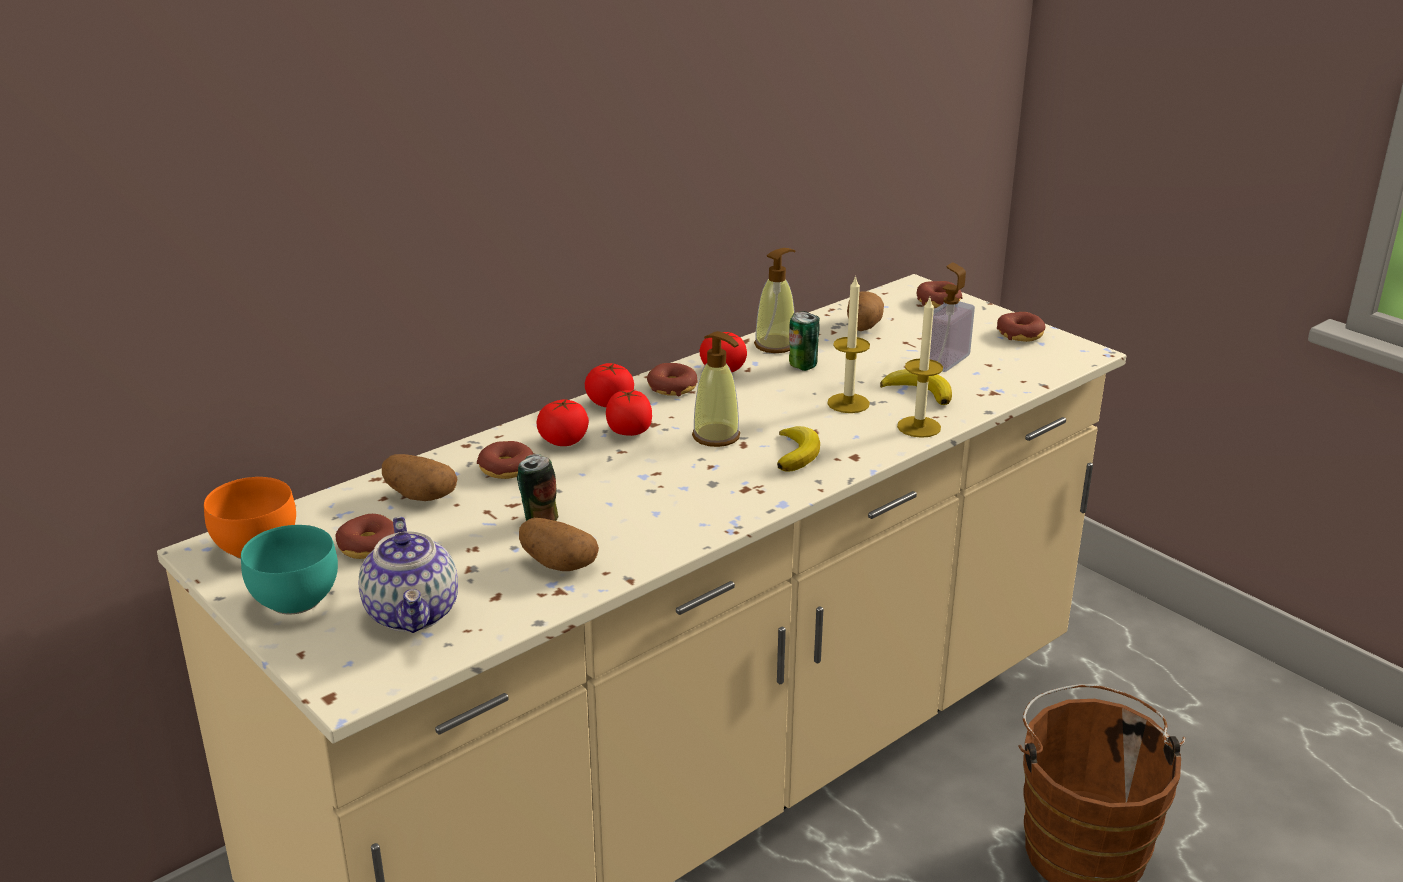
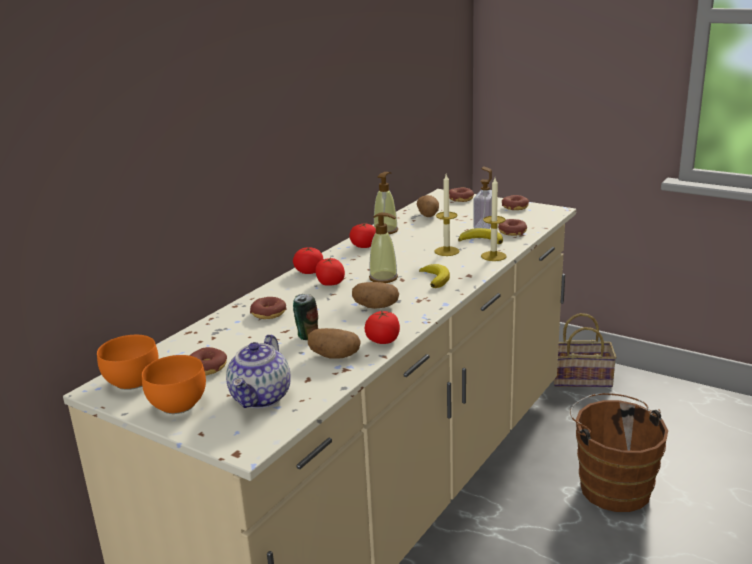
camera: 15 degrees left, 5 degrees down
turquoise bowl [241,525,338,614] -> orange bowl [142,355,206,414]
teapot [358,517,458,633] -> teapot turned 45 degrees clockwise [226,334,290,408]
potato [382,454,457,501] -> potato moved to [352,282,399,309]
tomato [536,398,589,446] -> tomato moved to [365,311,400,344]
donut [647,363,698,396] -> donut moved to [498,219,527,236]
can [789,311,820,371] -> none
none -> basket [553,313,617,387]

